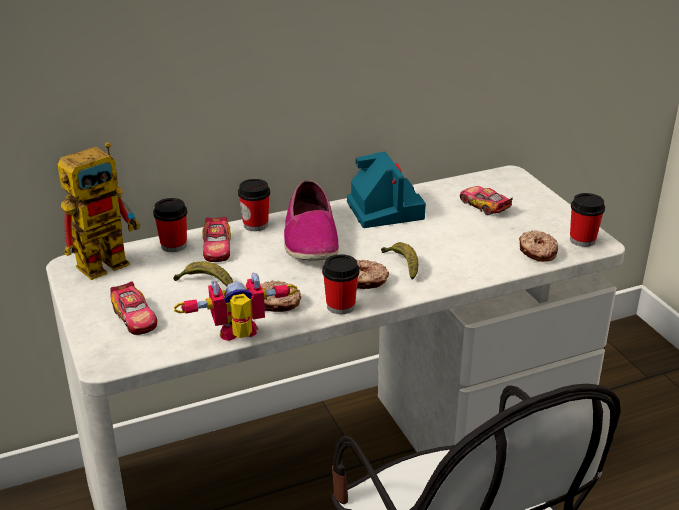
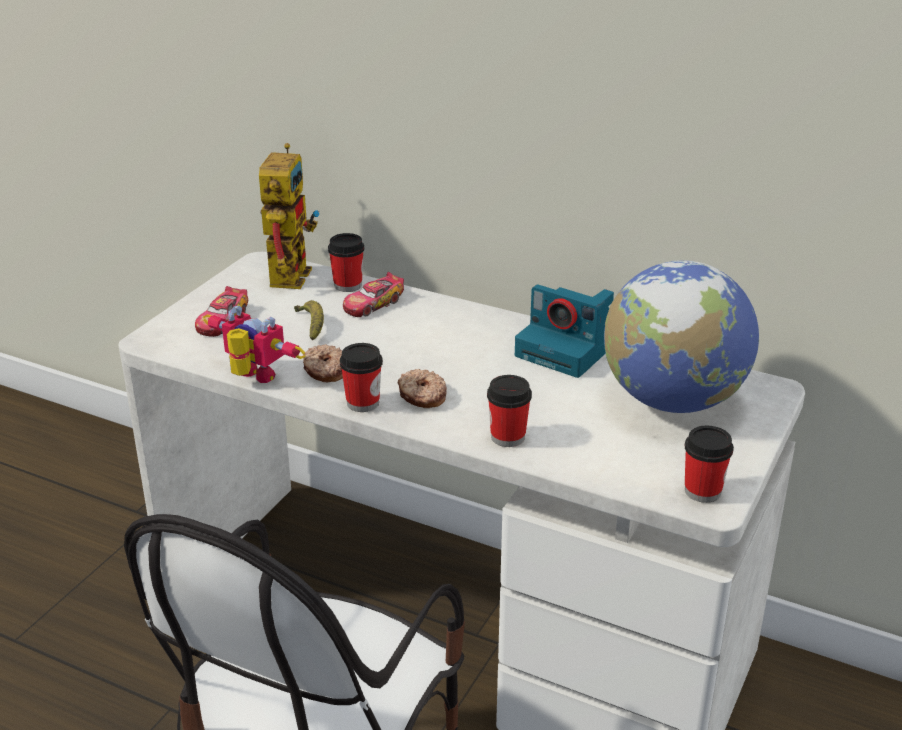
camera: 50 degrees right, 0 degrees up
toy robot [58,142,140,280] -> toy robot turned 90 degrees counterclockwise [259,143,320,289]
cup [238,179,270,231] -> cup moved to [487,375,532,447]
shoe [284,180,339,260] -> none
camera [347,152,426,228] -> camera turned 90 degrees clockwise [515,285,614,378]
banana [381,242,418,279] -> none
toy car [460,186,513,215] -> globe [604,260,759,413]
donut [519,230,558,262] -> none

